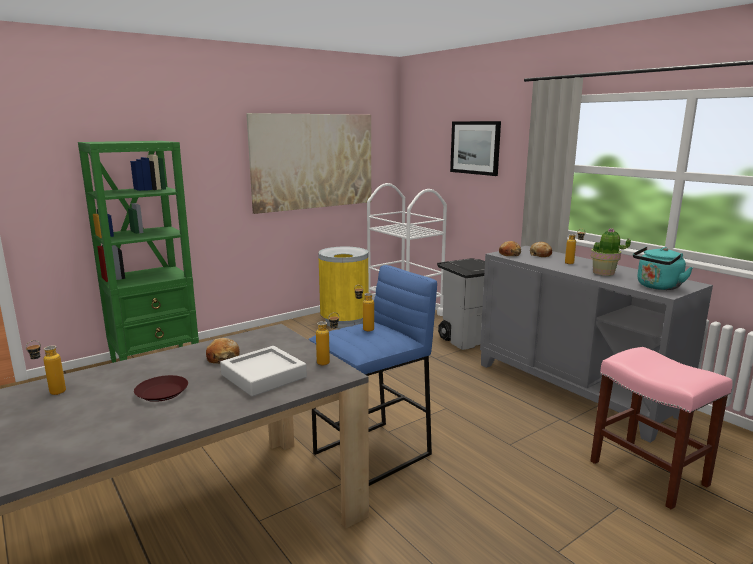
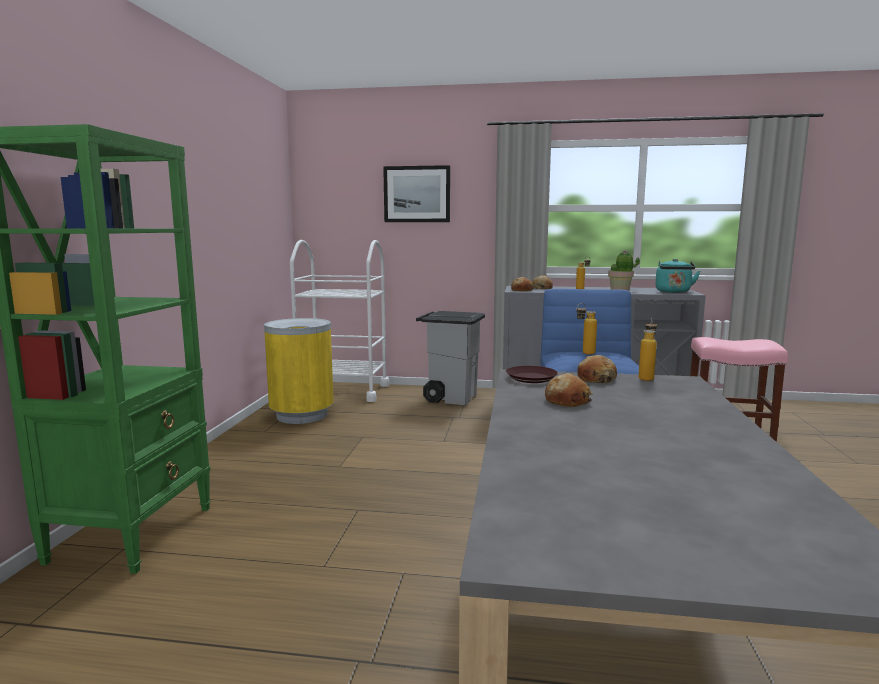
camera: 45 degrees left, 5 degrees down
bottle [26,340,66,395] -> none
brown plate [134,375,188,402] -> brown plate moved to [506,366,558,383]
grey tray [220,346,307,397] -> none
picture [246,113,371,214] -> none
none -> bread [577,355,617,383]

